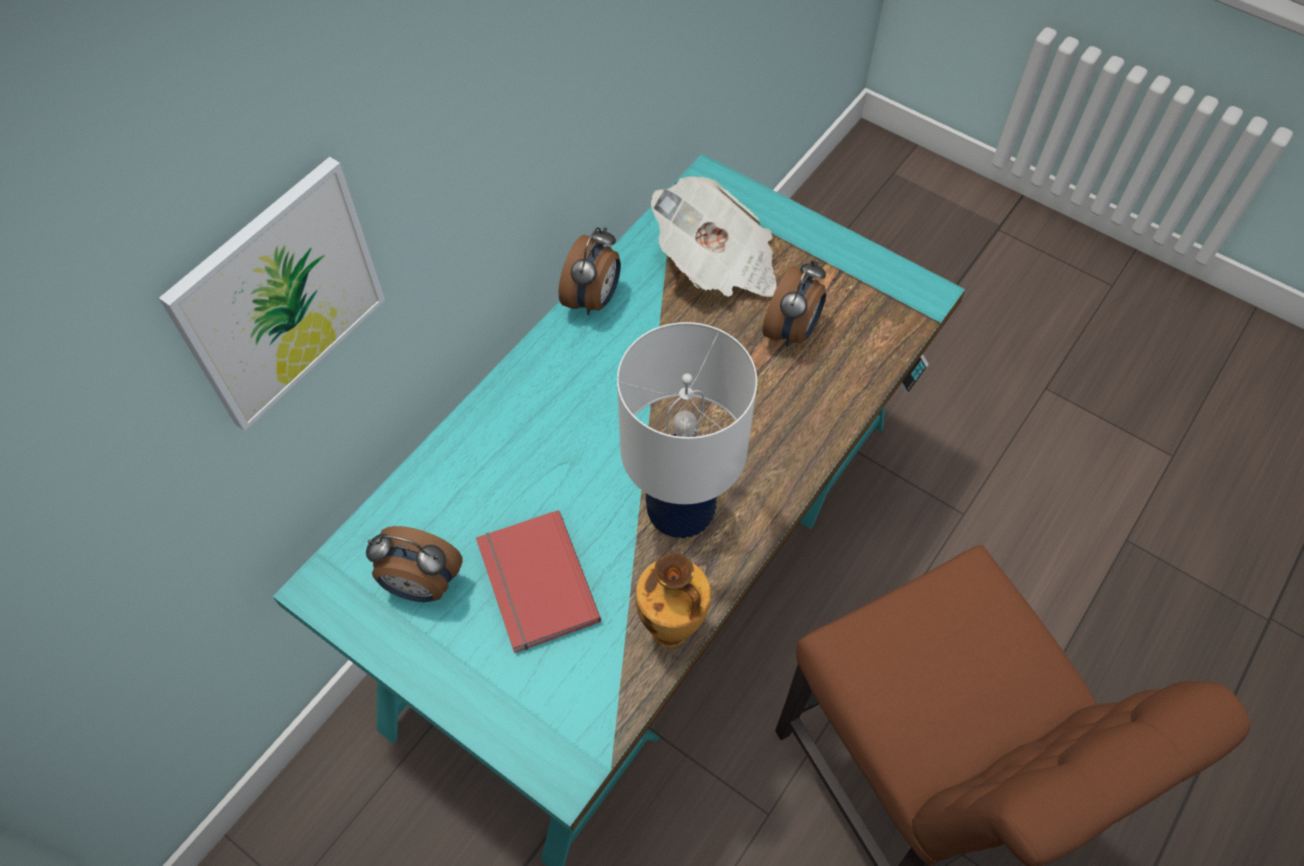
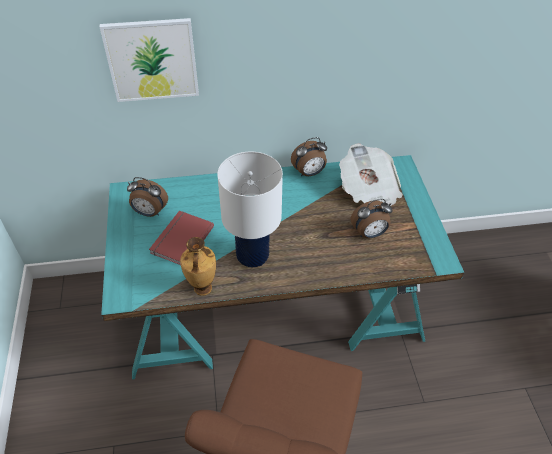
camera: 45 degrees right, 10 degrees down
alarm clock [366,526,463,602] -> alarm clock turned 45 degrees counterclockwise [127,177,168,217]

